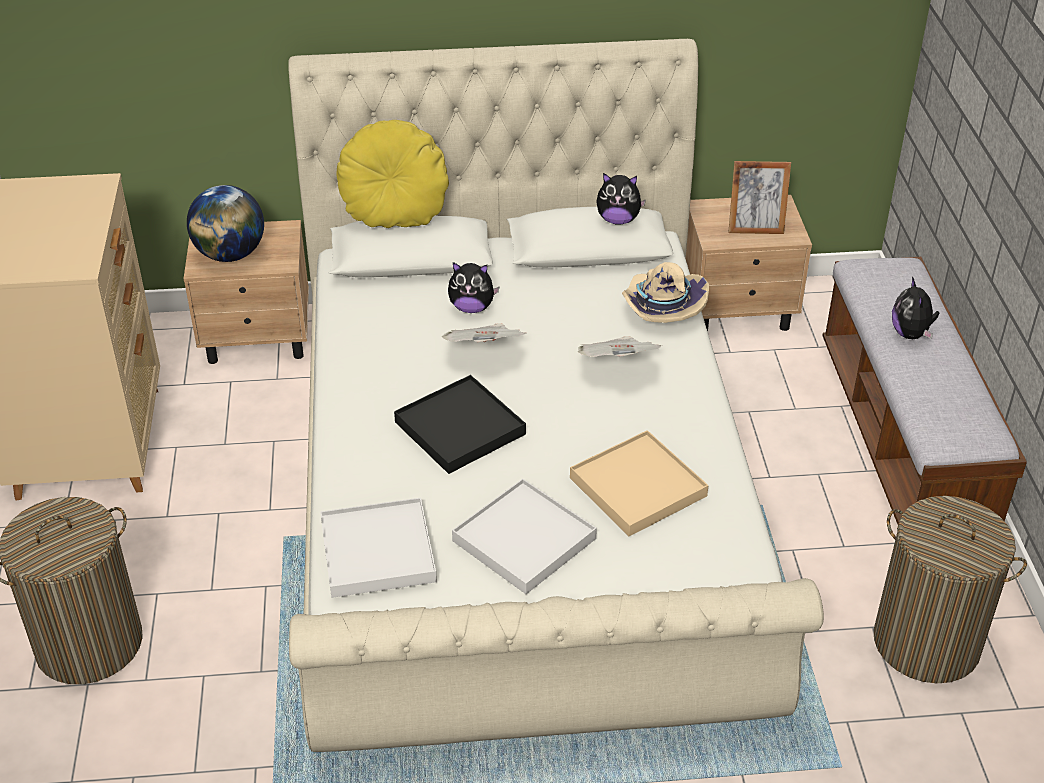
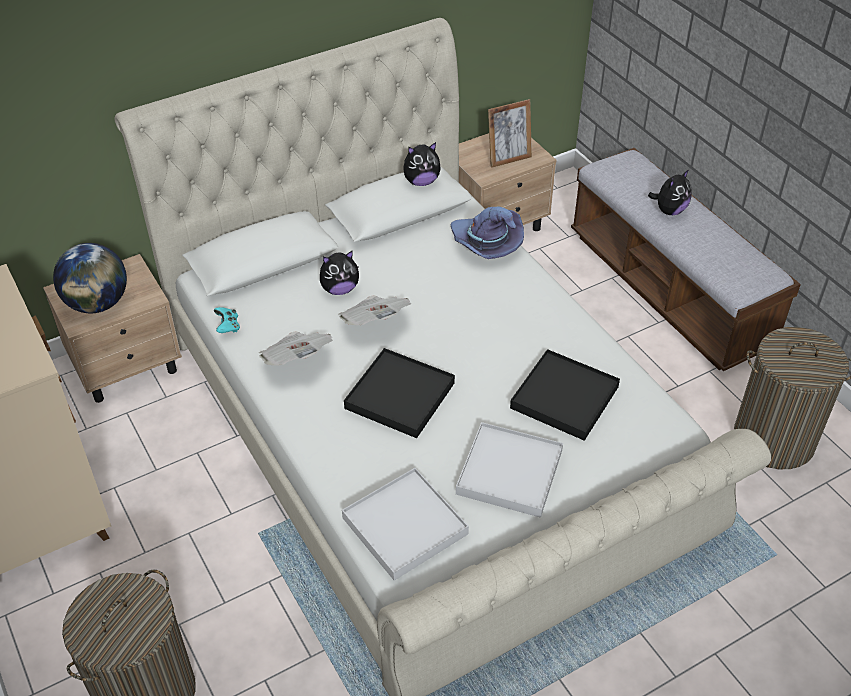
camera: 25 degrees left, 5 degrees up
yellow pillow [337,120,449,228] -> none
beige tray [570,430,709,536] -> black tray [510,349,620,441]
newspaper [578,336,662,357] -> newspaper moved to [259,331,333,366]
beige hat [622,262,709,323] -> purple hat [450,207,524,259]
plush toy [892,276,939,339] -> plush toy turned 105 degrees counterclockwise [648,169,692,215]
none -> turquoise game controller [214,307,240,333]

